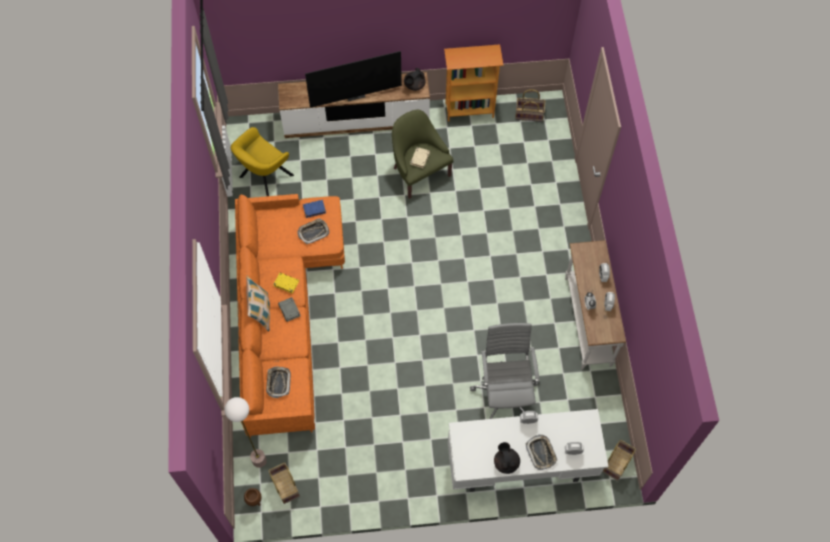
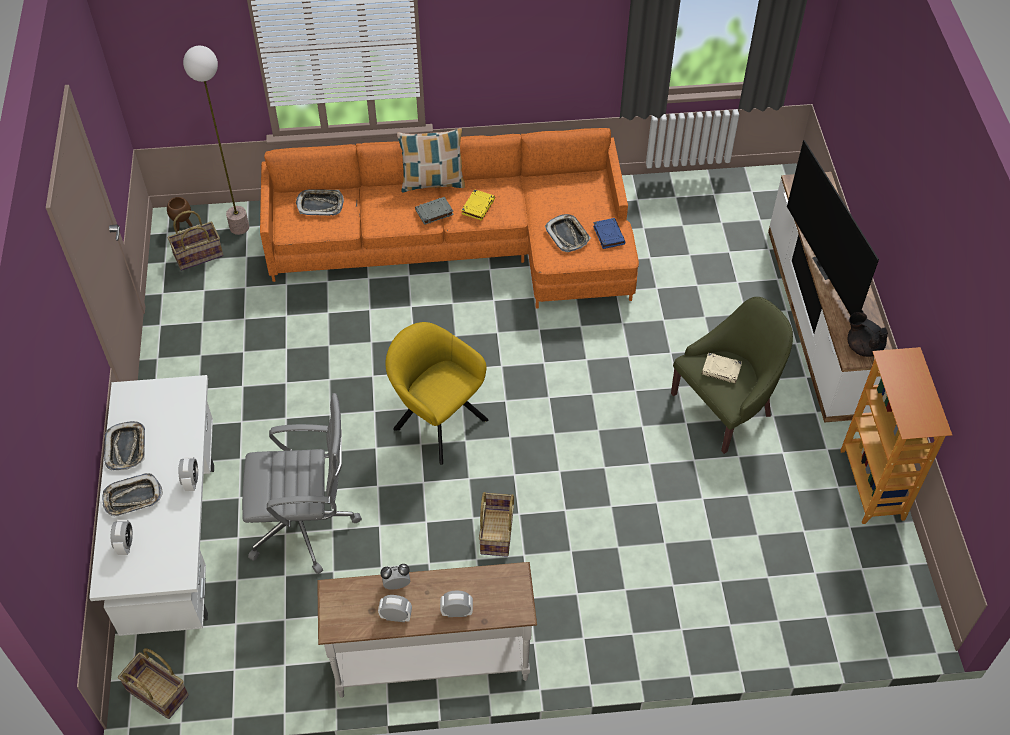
camera: 90 degrees right, 10 degrees down
yellow armchair [231,127,294,196] -> yellow armchair moved to [385,322,488,465]
black teapot [494,442,520,474] -> tray [104,421,145,470]
basket [515,89,545,122] -> basket moved to [479,492,514,557]

